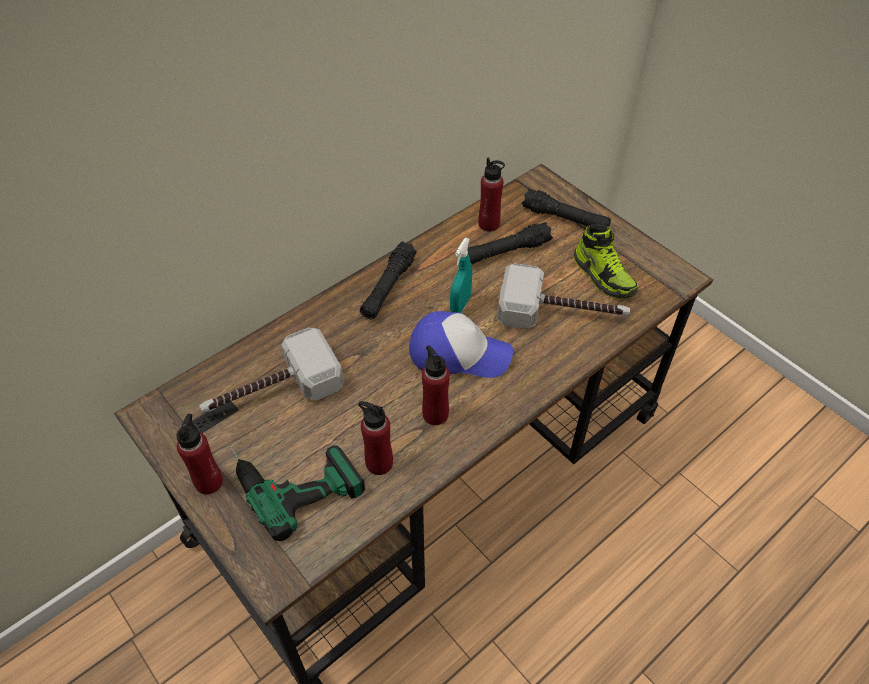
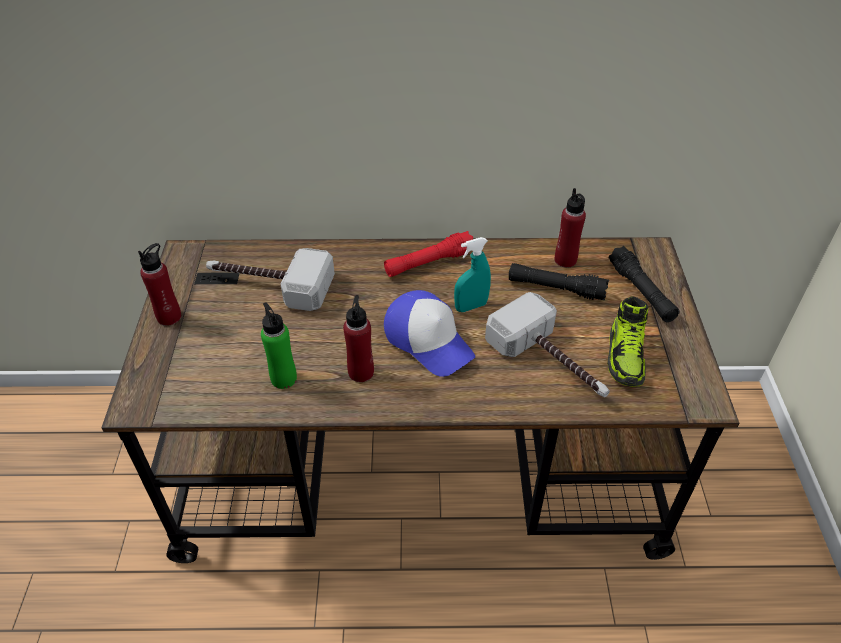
camera: 40 degrees right, 5 degrees down
power drill [230,445,365,541] -> none
red bottle [358,401,393,475] -> green bottle [261,302,297,389]
black flashlight [360,241,417,319] -> red flashlight [384,231,473,277]

